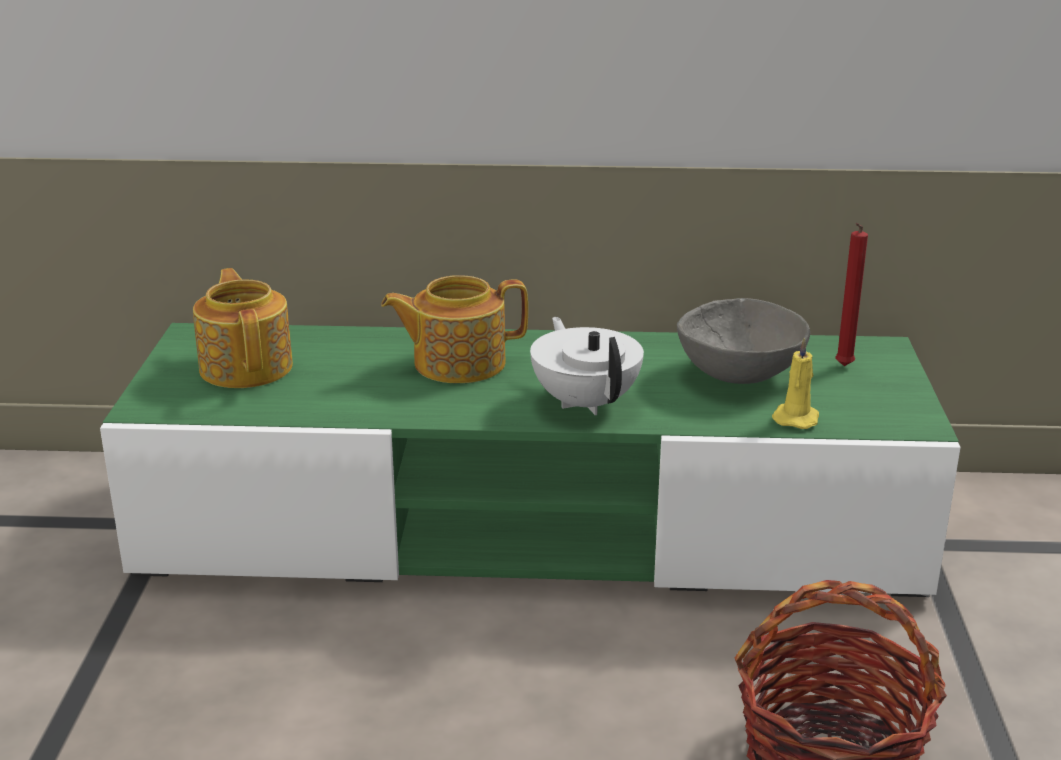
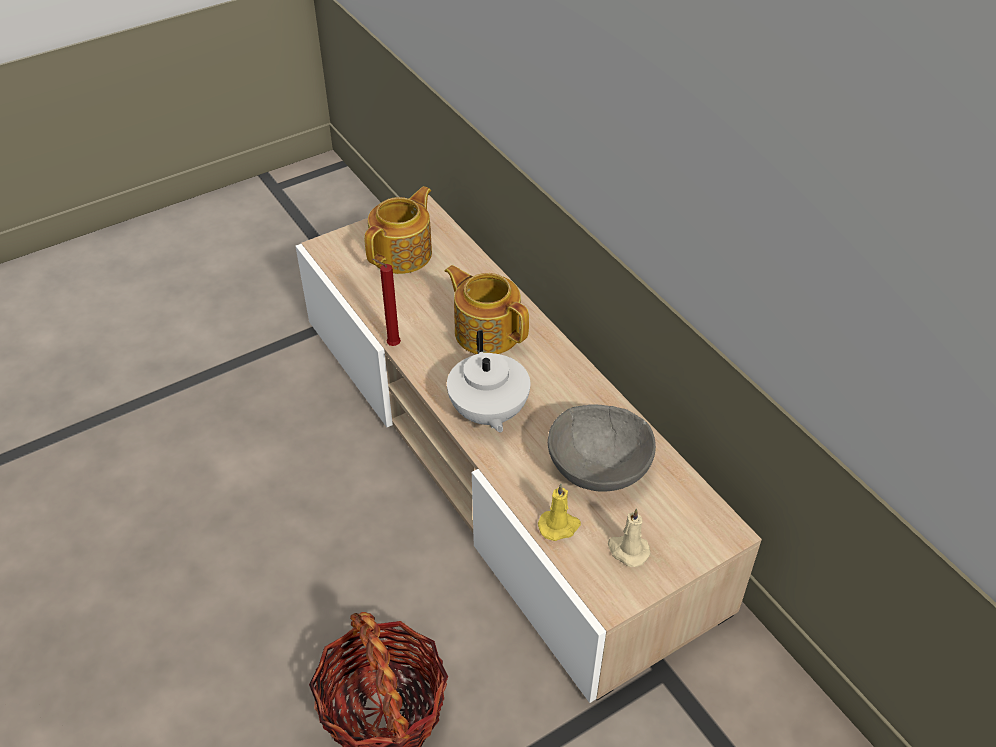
camera: 55 degrees right, 20 degrees up
green tv stand [100,323,961,597] -> beige tv stand [295,195,762,703]
white teapot [530,317,644,415] -> white teapot turned 135 degrees clockwise [447,330,530,433]
red candle [835,223,868,366] -> red candle moved to [372,259,401,346]
none -> beige candle [608,508,651,567]

